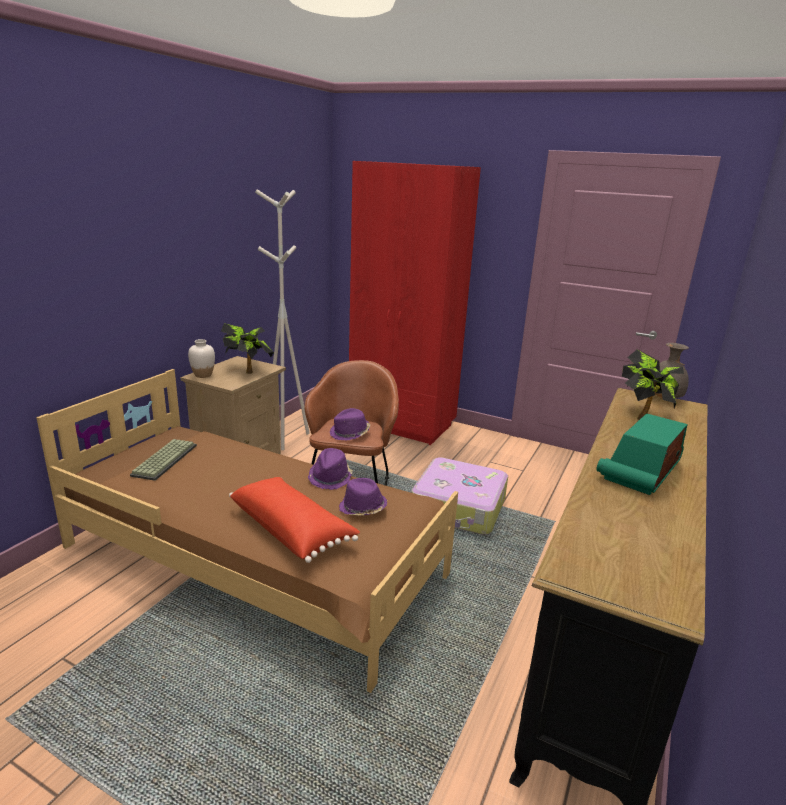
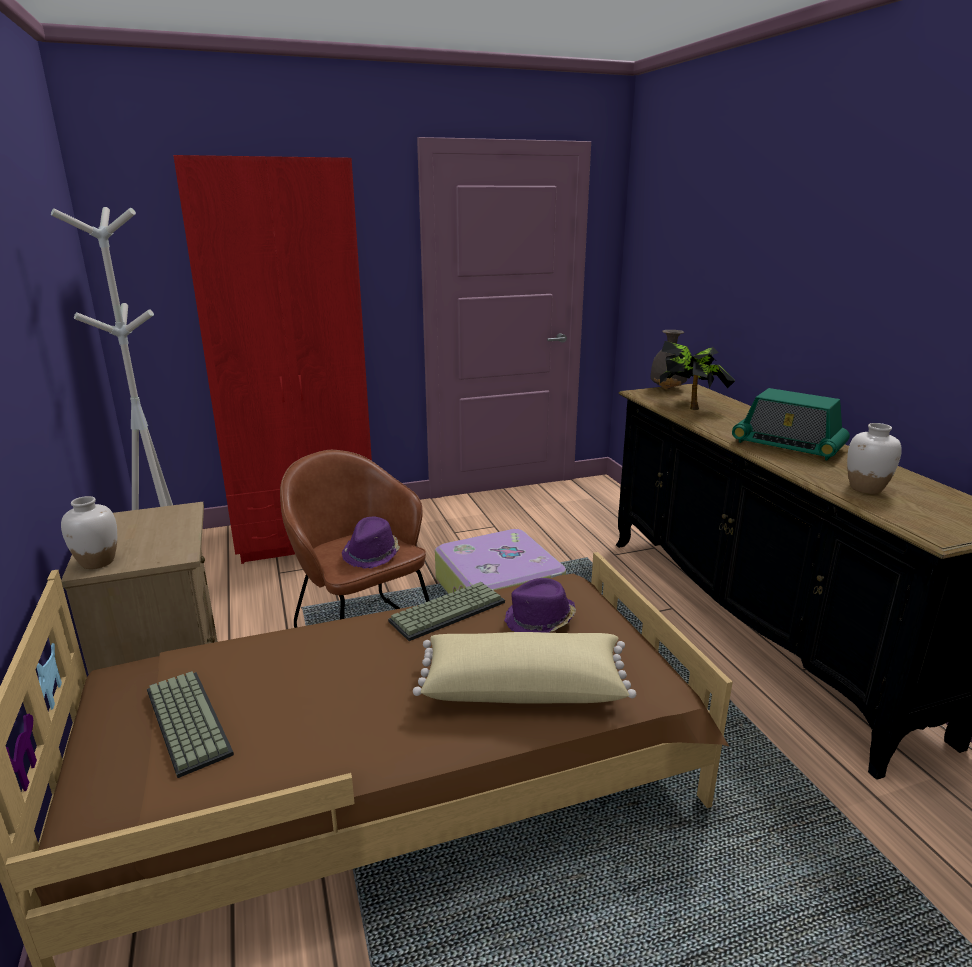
camera: 45 degrees left, 0 degrees up
potted plant [221,323,274,374] -> none
red pillow [229,477,360,563] -> beige pillow [413,632,636,704]
purple hat [308,448,353,490] -> keyboard [388,582,505,641]
radio [596,414,688,495] -> radio turned 45 degrees counterclockwise [732,388,850,460]
none -> white vase [847,423,902,494]

